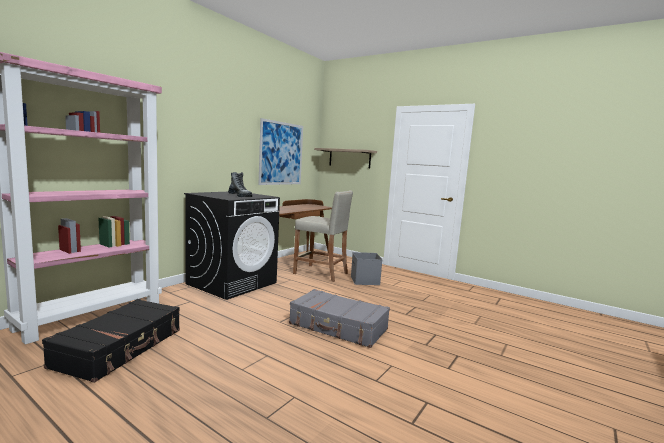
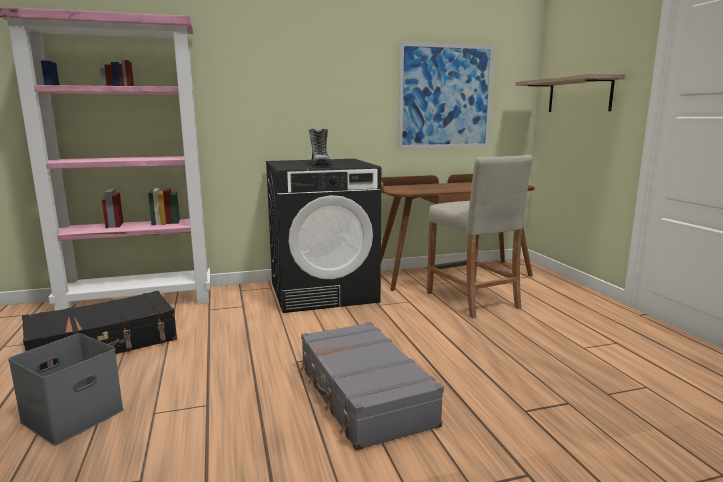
camera: 40 degrees right, 5 degrees up
grey storage box [351,252,383,285] -> grey storage box moved to [8,333,124,445]

